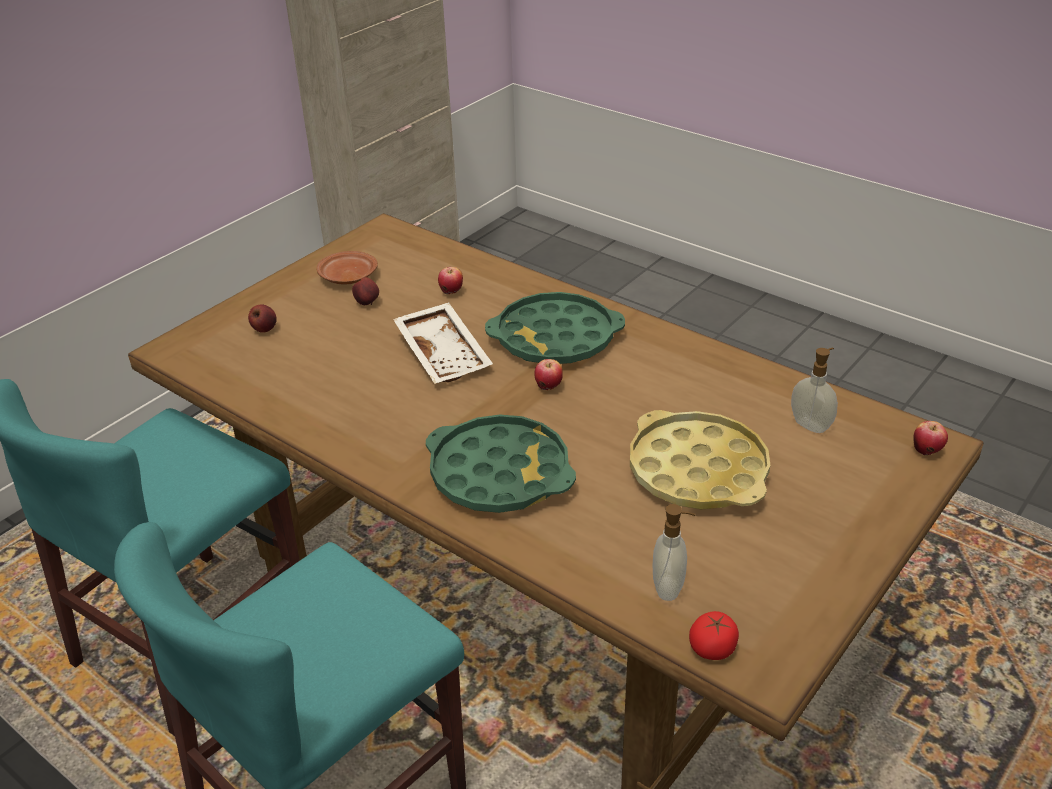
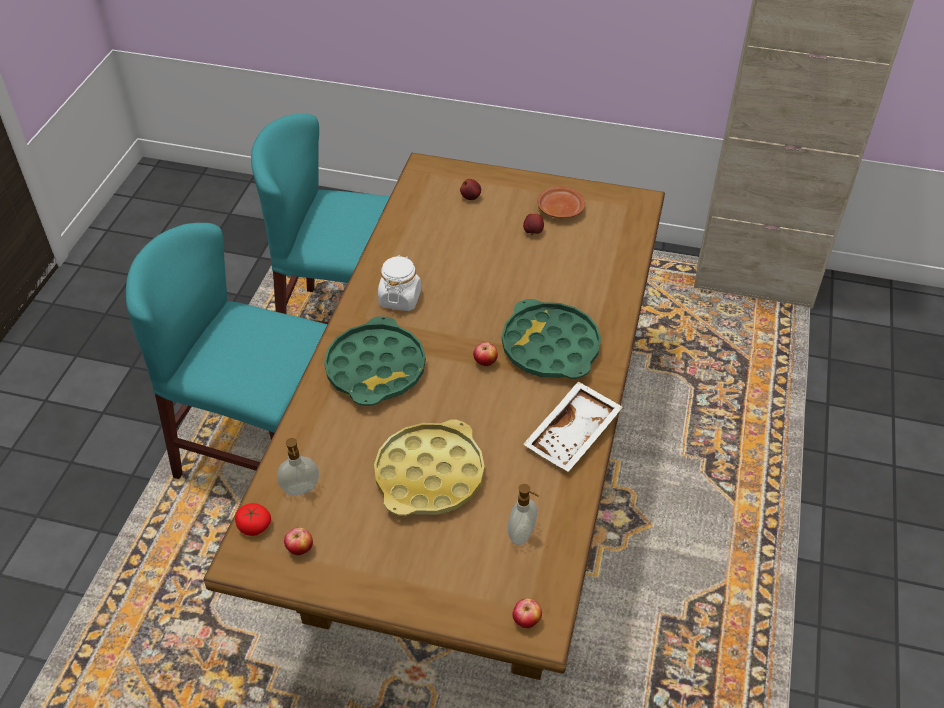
camera: 65 degrees right, 10 degrees up
white tray [393,303,493,384] -> white tray moved to [523,382,623,472]
apple [438,267,463,294] -> apple moved to [284,527,313,555]
none -> white jar [378,255,421,311]

